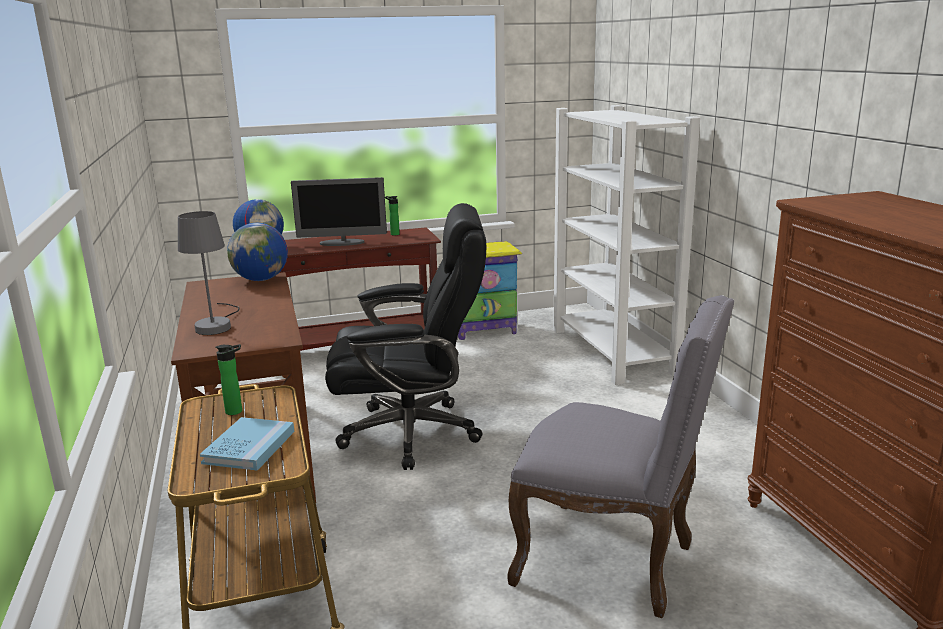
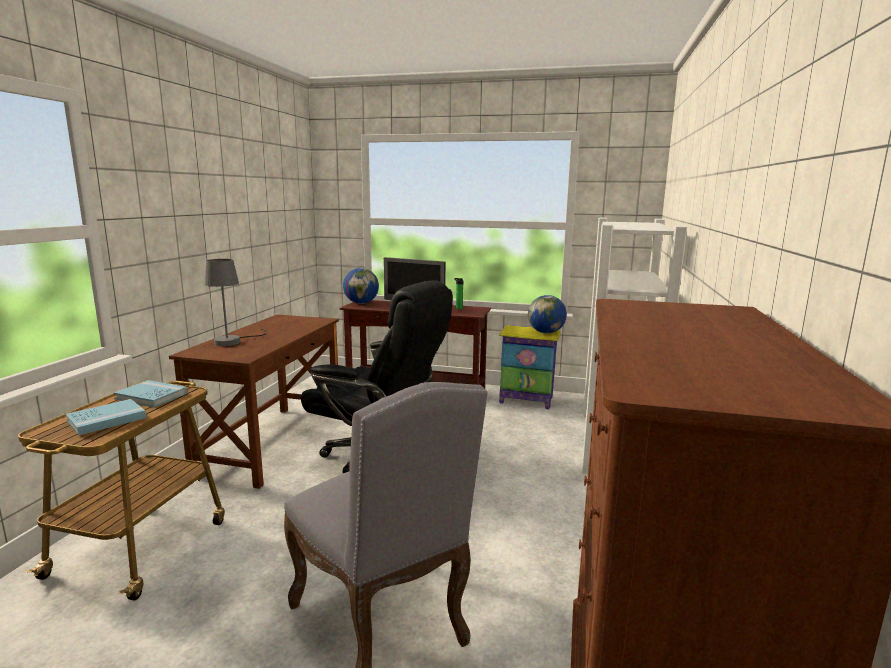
camera: 30 degrees right, 5 degrees down
bottle [215,344,242,415] -> blue book [114,380,187,407]
globe [227,223,288,281] -> globe moved to [528,295,567,334]

